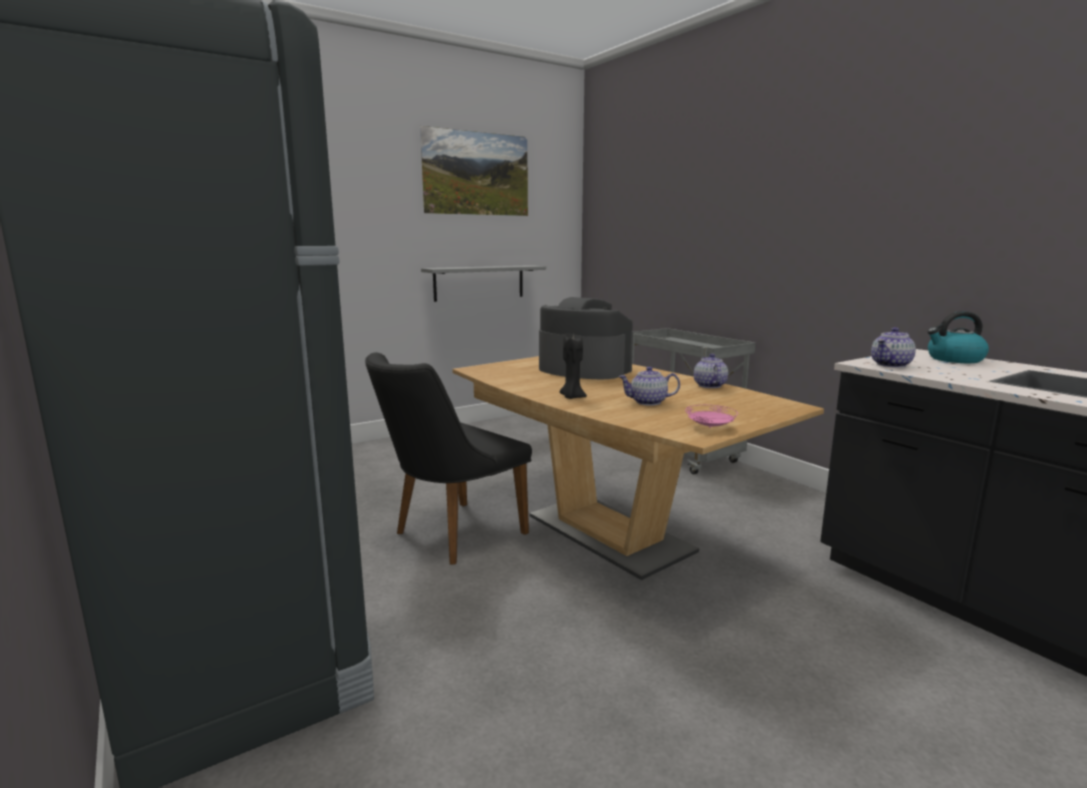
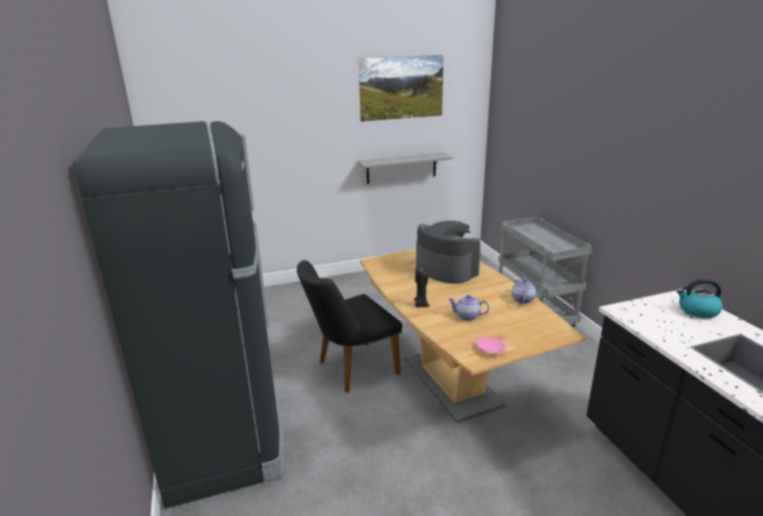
camera: 15 degrees right, 10 degrees up
teapot [871,327,916,368] -> none

